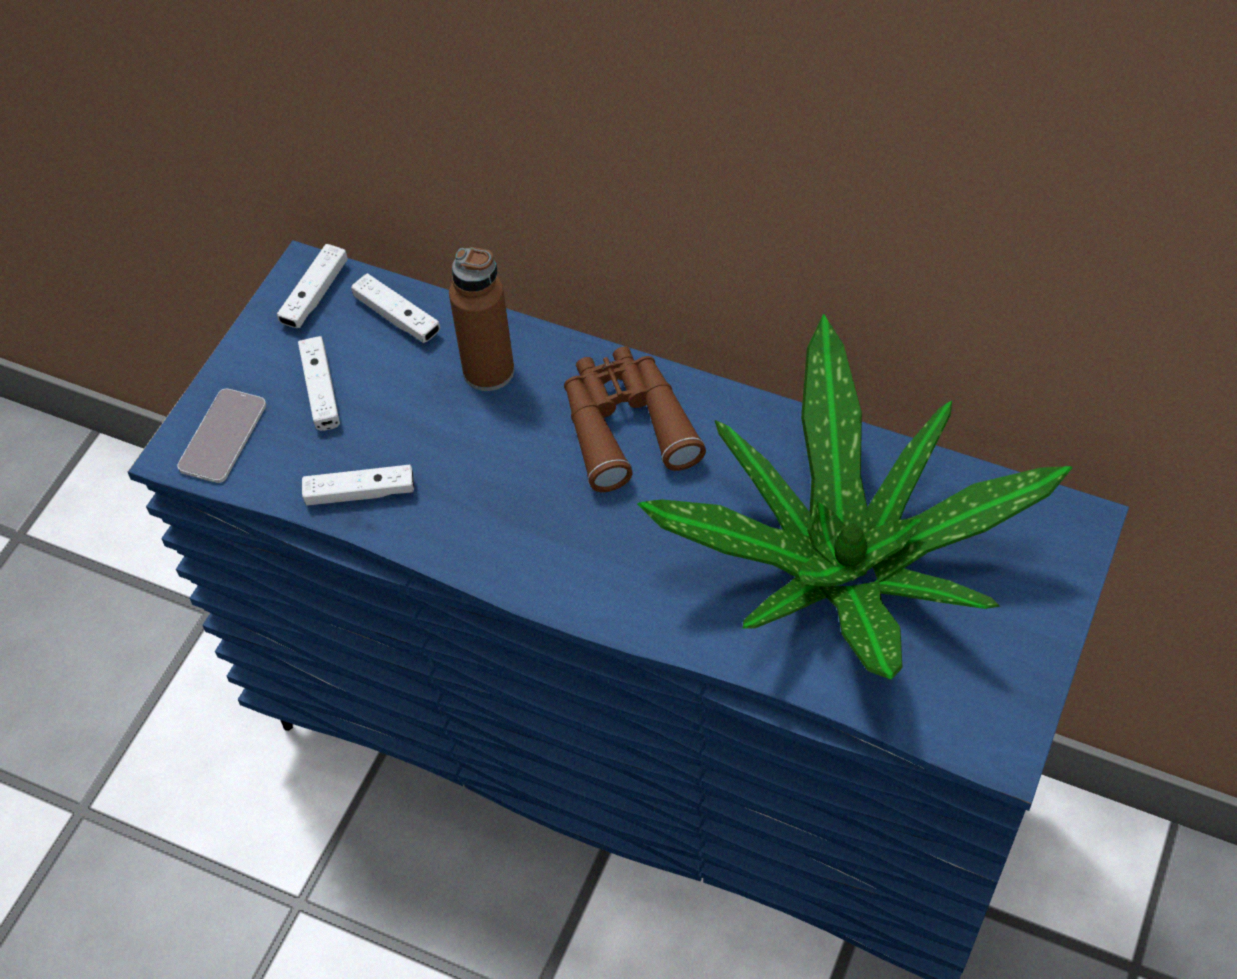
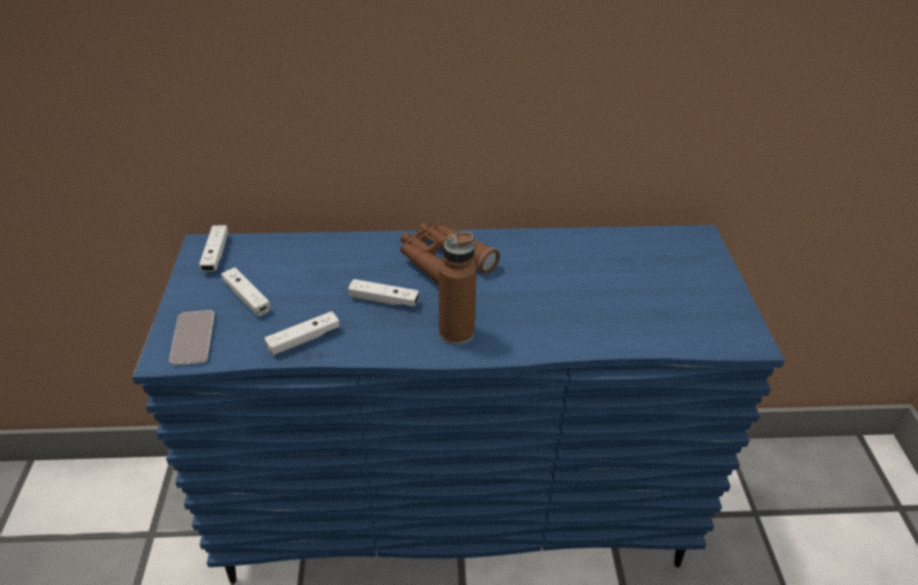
camera: 30 degrees left, 15 degrees down
white game controller [351,273,440,343] -> white game controller moved to [348,279,419,307]
brown bottle [449,247,514,391] -> brown bottle moved to [438,231,477,345]
potted plant [637,314,1073,680] -> none

